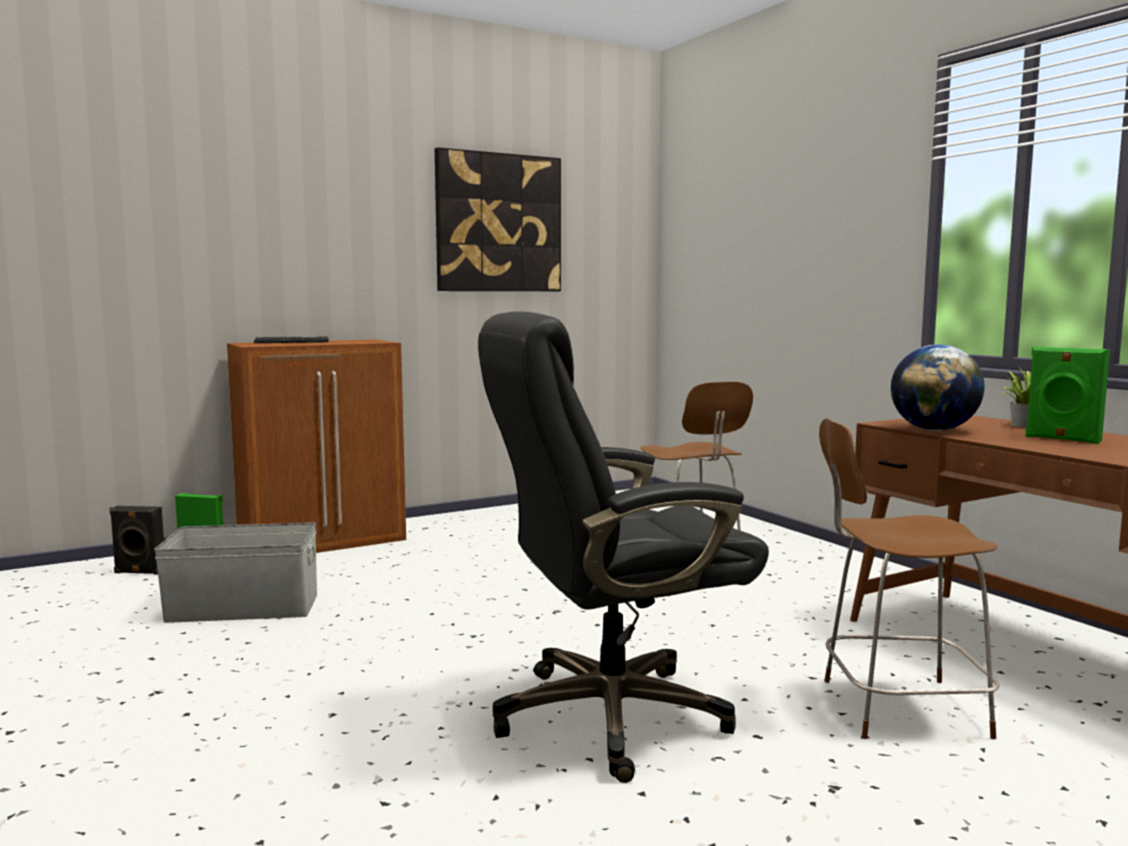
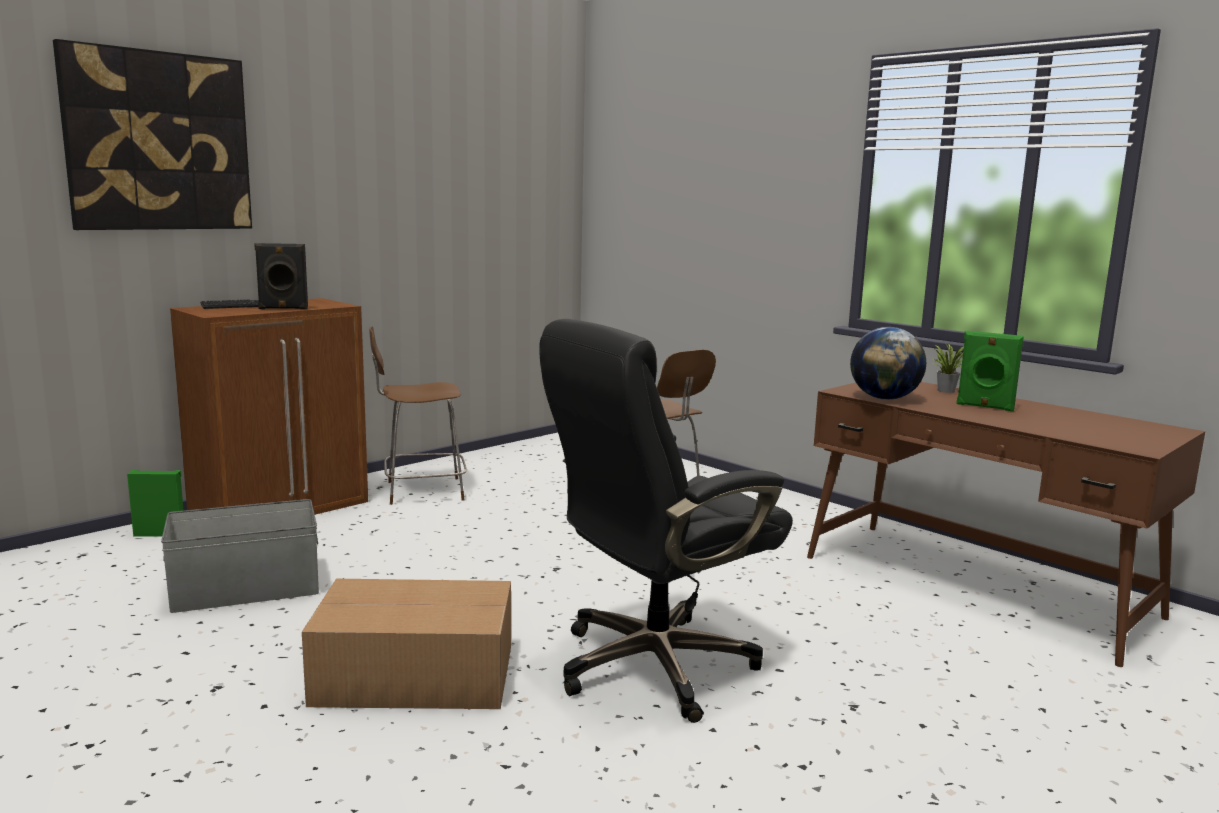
camera: 15 degrees left, 5 degrees up
black speaker [109,506,164,575] -> black speaker moved to [254,243,308,309]
picture [435,147,561,291] -> picture moved to [53,39,252,230]
brown chair [819,418,999,739] -> brown chair moved to [369,327,467,505]
none -> cardboard box [302,579,511,709]

